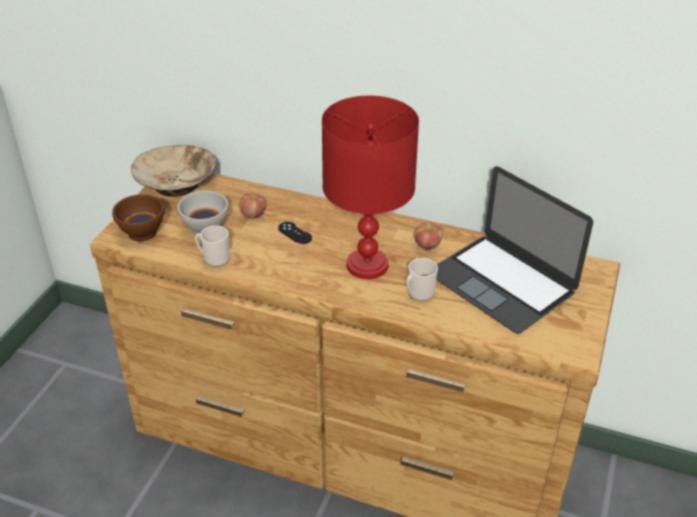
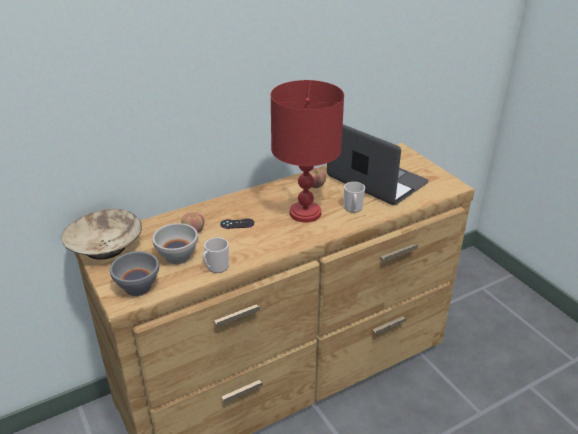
camera: 50 degrees left, 5 degrees down
brown bowl [112,194,165,241] -> grey bowl [110,251,159,296]
laptop [436,166,593,334] -> laptop turned 135 degrees counterclockwise [327,124,429,205]

